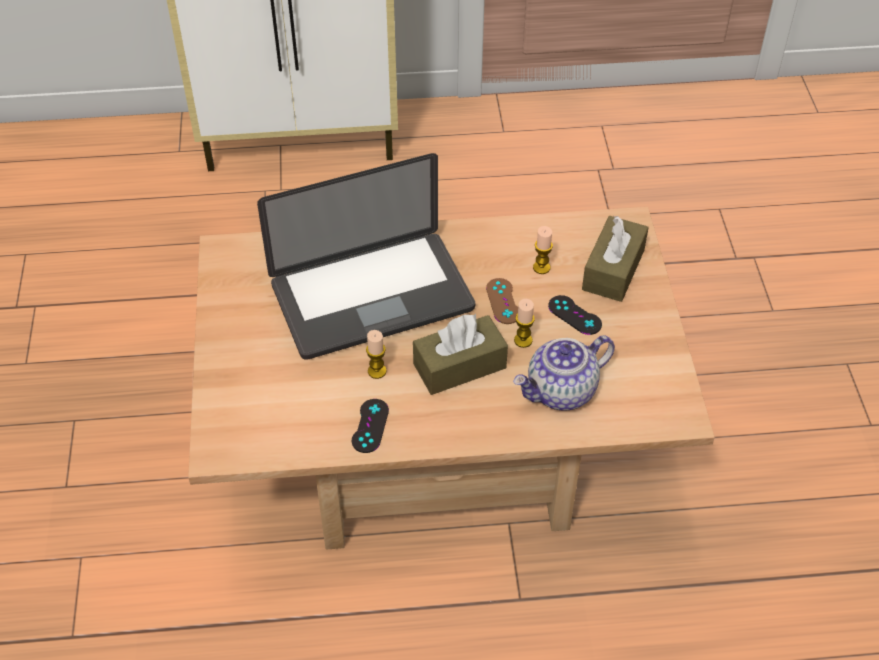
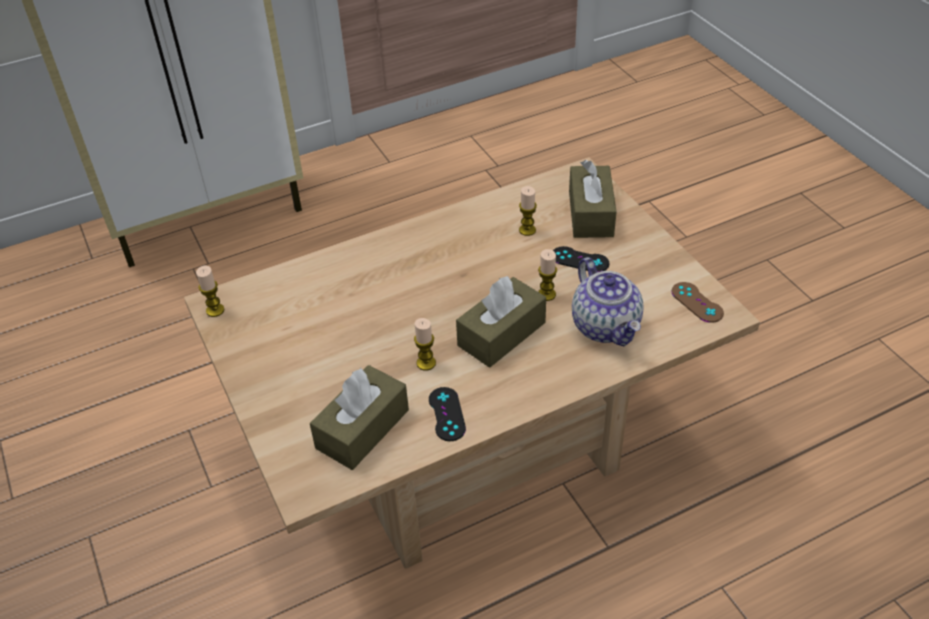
camera: 20 degrees left, 5 degrees down
laptop [257,153,475,360] -> none
brown game controller [486,278,518,324] -> brown game controller moved to [672,282,724,323]
teapot [513,335,615,411] -> teapot turned 60 degrees counterclockwise [572,257,644,346]
none -> candle [196,266,224,317]
none -> brown tissue box [310,365,409,470]

